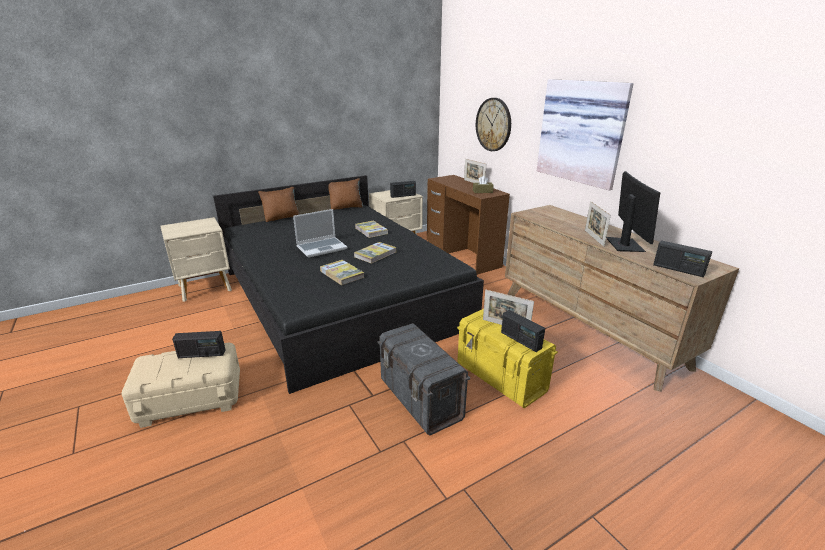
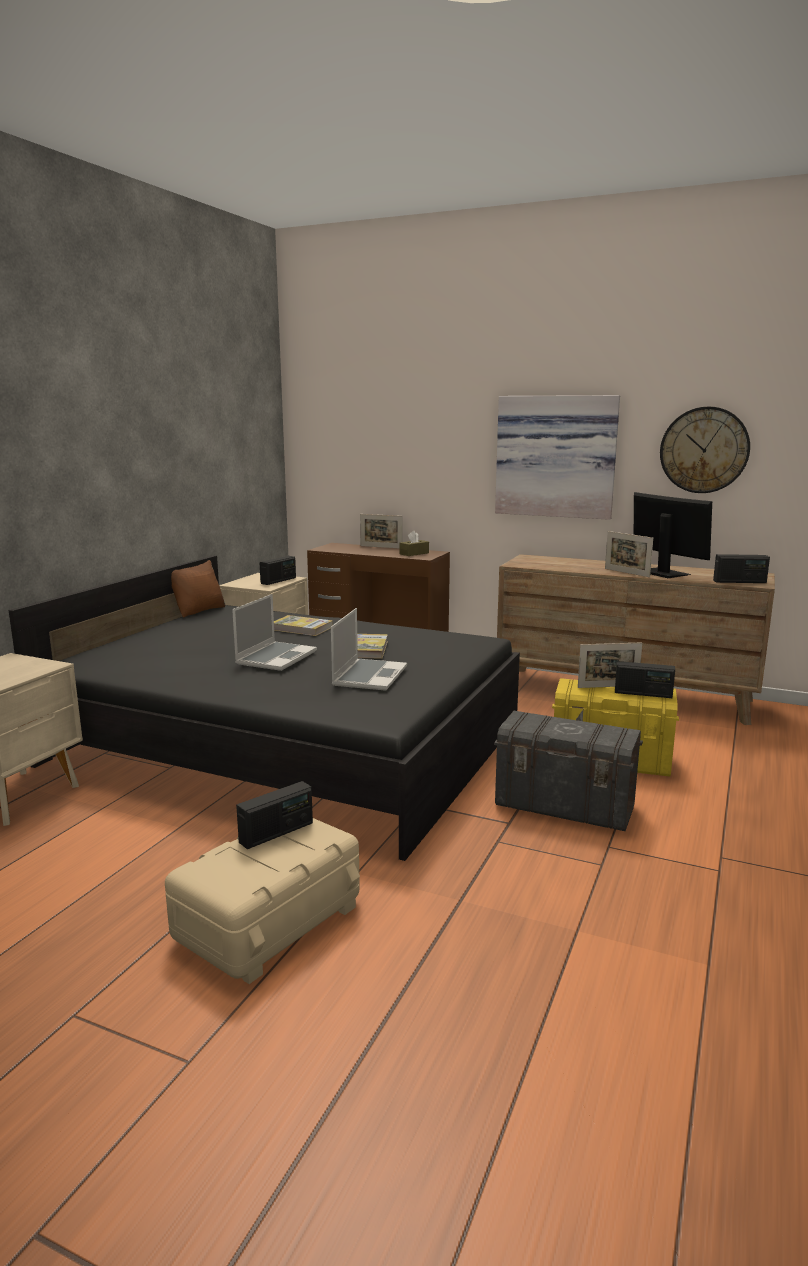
camera: 35 degrees left, 10 degrees down
brown pillow [258,187,300,222] -> none
book [320,260,365,285] -> laptop [331,608,407,691]
wall clock [476,98,511,151] -> wall clock moved to [660,407,750,493]

